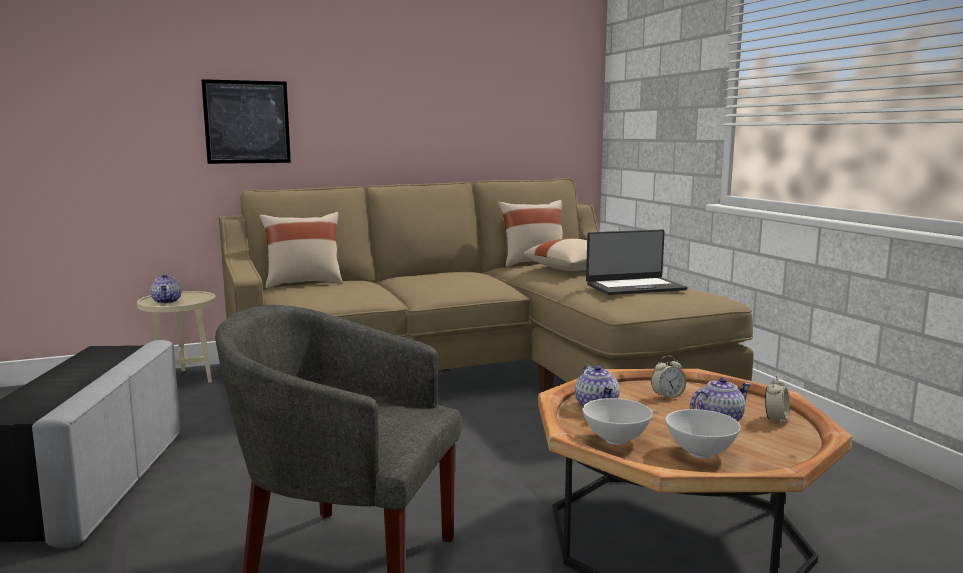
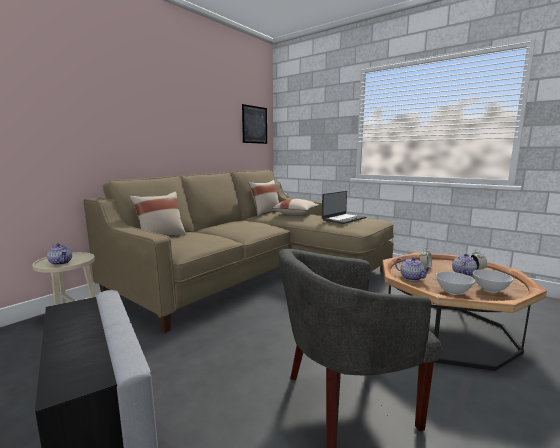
camera: 30 degrees left, 0 degrees up
picture [201,79,291,164] -> picture moved to [242,104,267,144]

